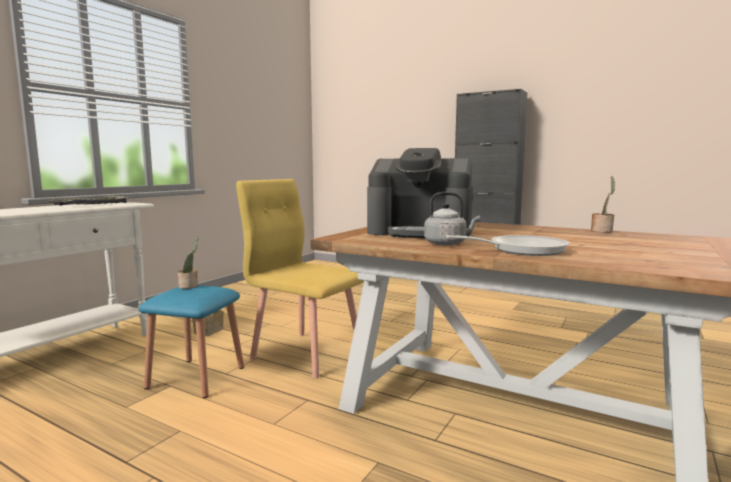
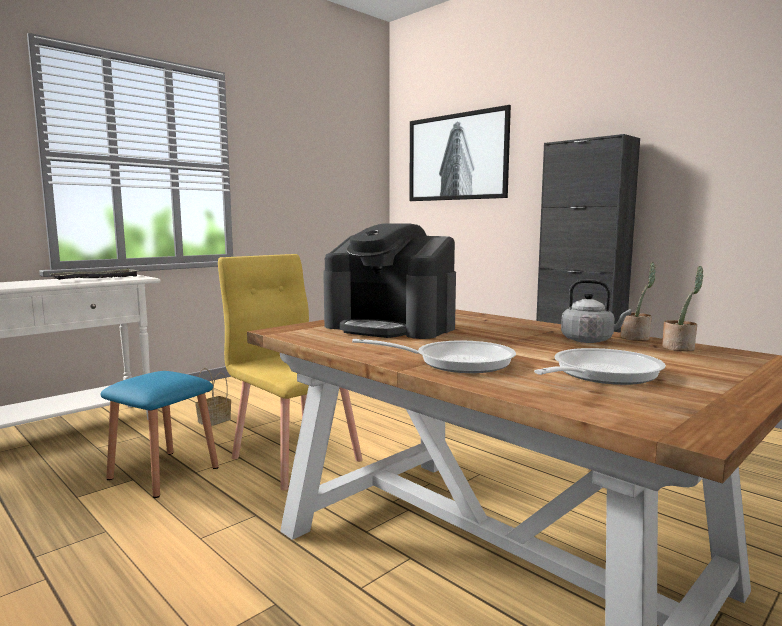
camera: 15 degrees right, 0 degrees up
potted plant [178,236,198,289] -> potted plant moved to [662,266,704,351]
grey kettle [424,192,480,245] -> grey kettle moved to [561,279,631,343]
none -> picture [409,105,511,201]
none -> frying pan [534,348,666,385]

